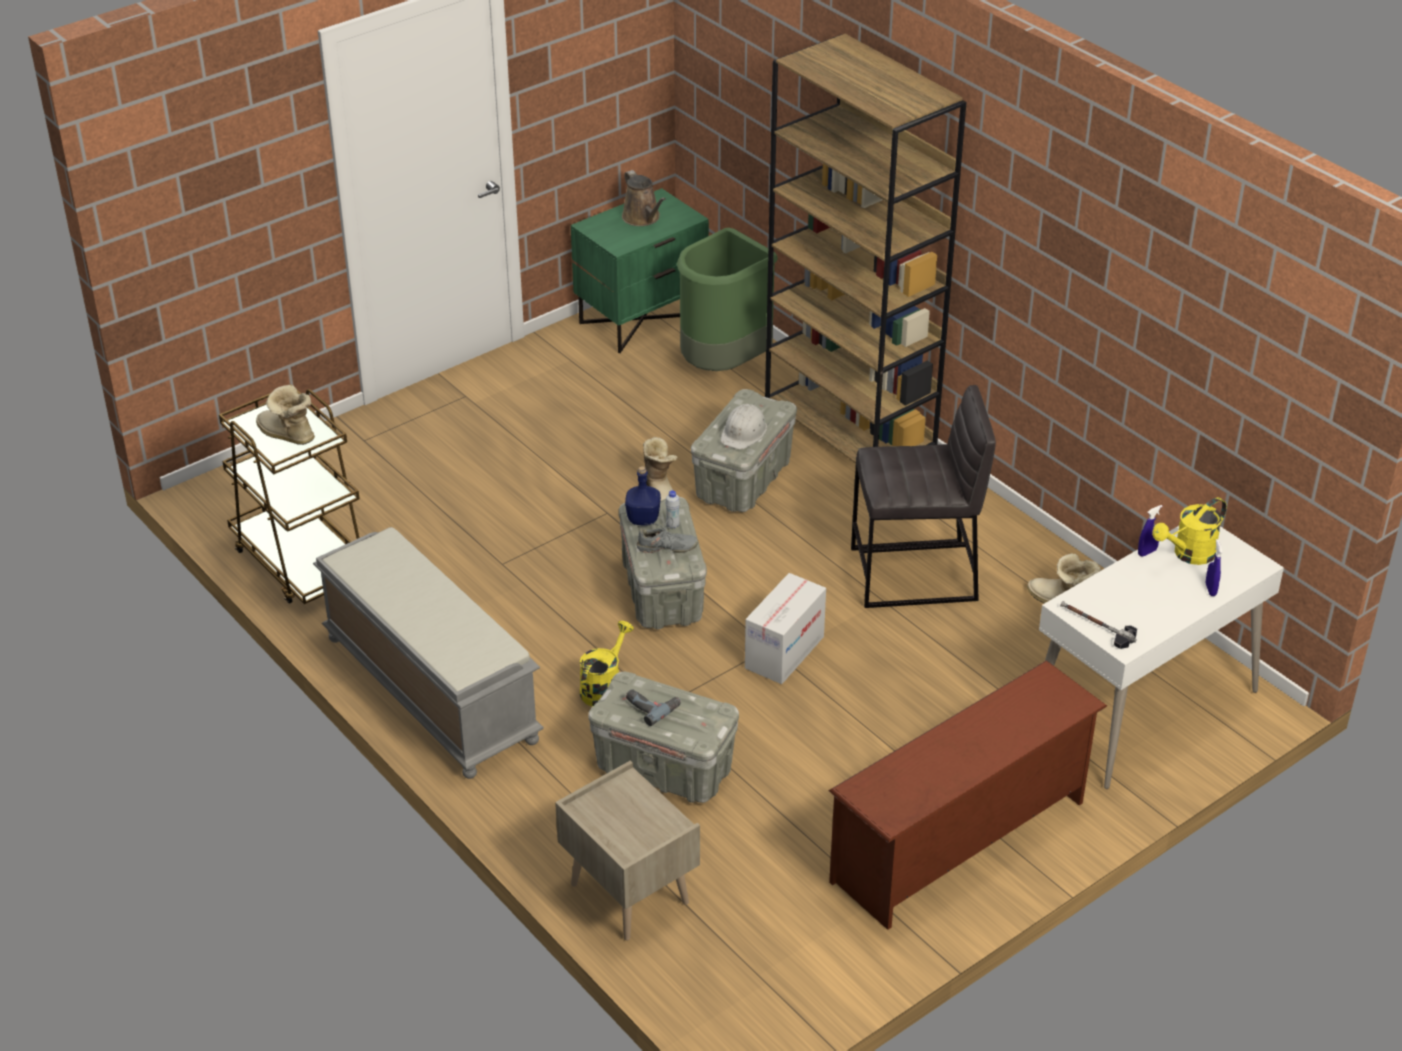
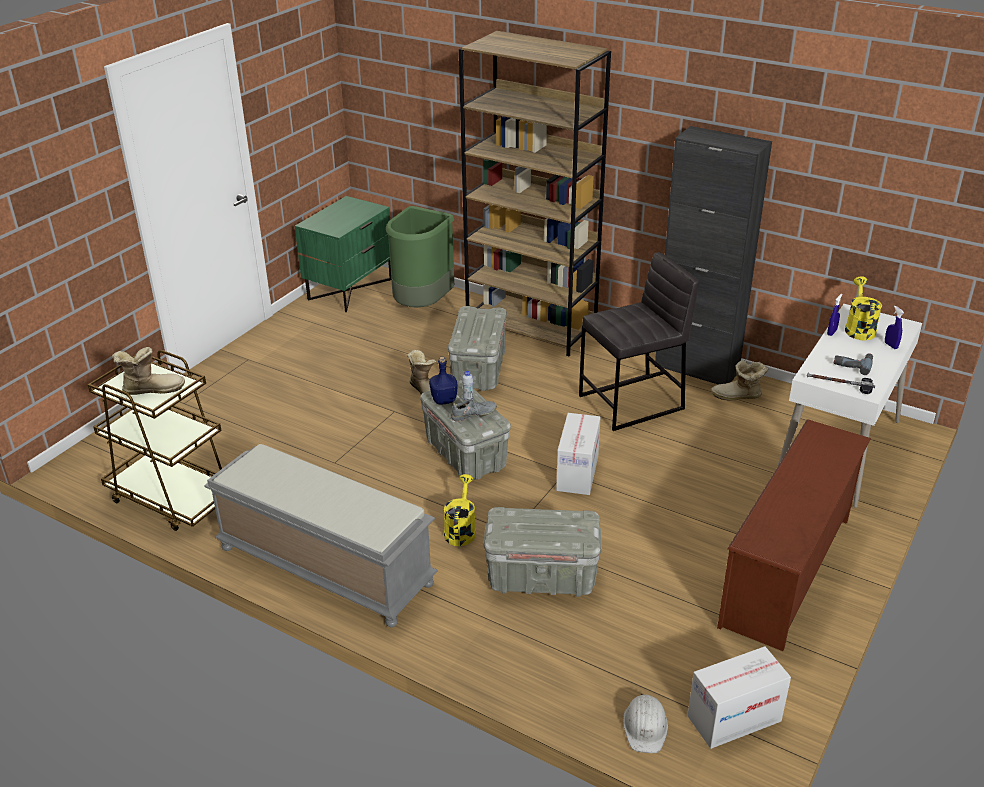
camera: 20 degrees left, 5 degrees down
boot [256,385,315,445] -> boot turned 150 degrees clockwise [112,347,185,395]
beige nightstand [555,760,700,940] -> none
brown watering can [622,170,666,226] -> none
power drill [626,689,681,726] -> power drill moved to [834,353,873,375]
white hard hat [720,404,767,450] -> white hard hat moved to [623,694,668,753]
yellow watering can [1152,498,1227,565] -> yellow watering can turned 150 degrees clockwise [845,276,882,340]
none -> black cabinet [655,126,772,385]
none -> cardboard box [688,646,791,749]

